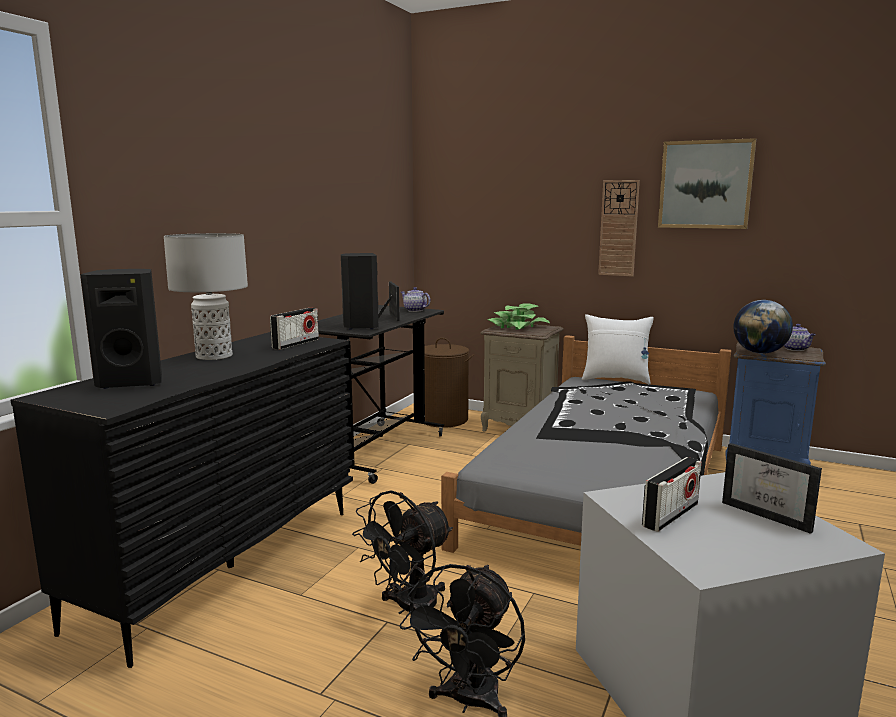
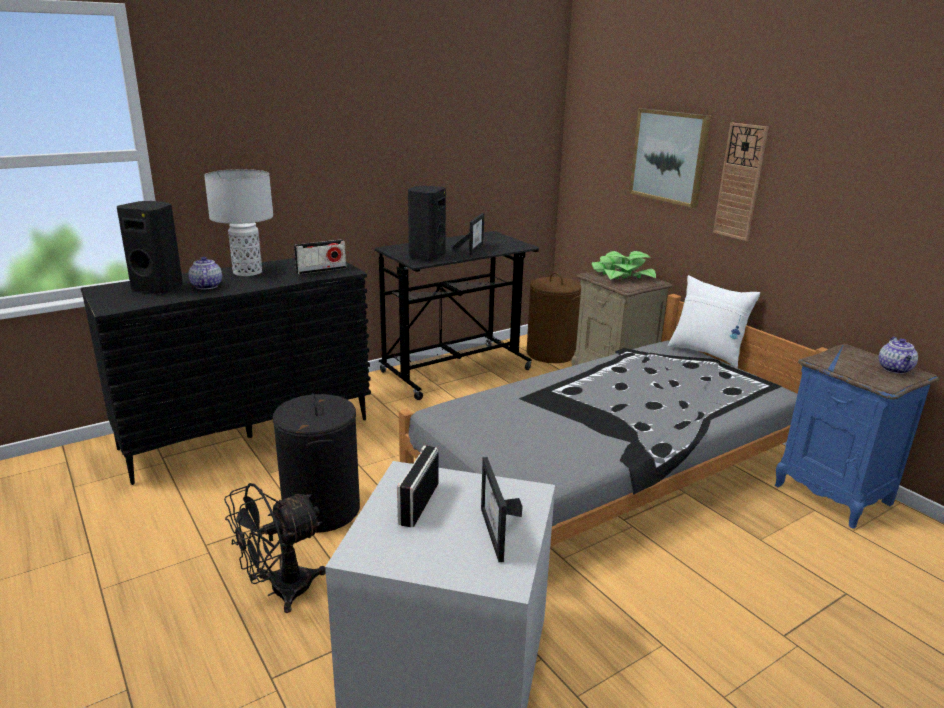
camera: 30 degrees right, 10 degrees up
black fan [352,490,453,614] -> black laundry basket [273,393,360,533]
teapot [401,287,430,312] -> teapot moved to [189,257,222,289]
radio [642,457,702,532] -> radio turned 120 degrees clockwise [397,445,439,527]
picture [658,138,756,229] -> picture moved to [629,108,711,208]
globe [733,300,793,354] -> none

